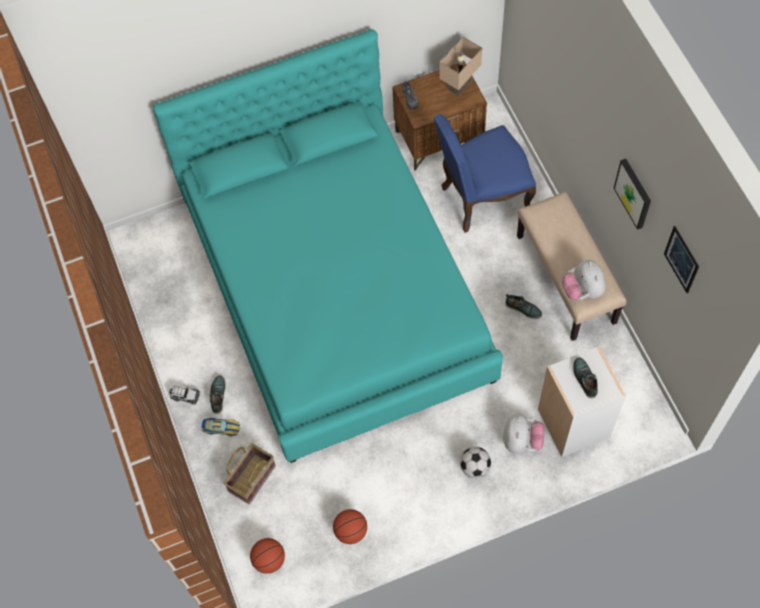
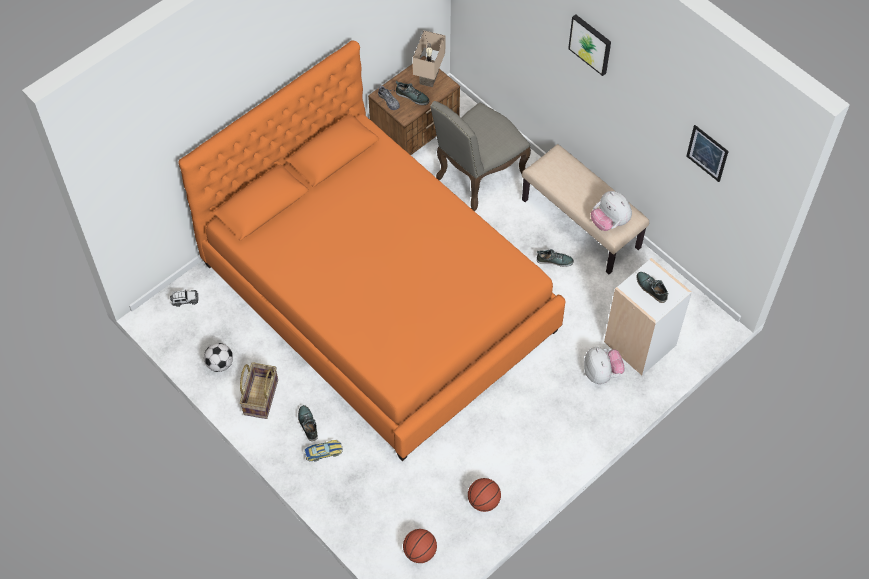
camera: 25 degrees left, 5 degrees down
turquoise bed [153,29,503,463] -> orange bed [178,41,566,461]
toy car [169,385,200,405] -> toy car moved to [170,290,199,307]
basket [224,443,276,504] -> basket moved to [240,362,278,419]
blue chair [434,114,536,233] -> grey chair [430,101,531,211]
football [460,447,491,478] -> football moved to [204,343,233,372]
picture [614,159,651,230] -> picture moved to [568,14,611,76]
none -> shoe [396,81,429,105]

